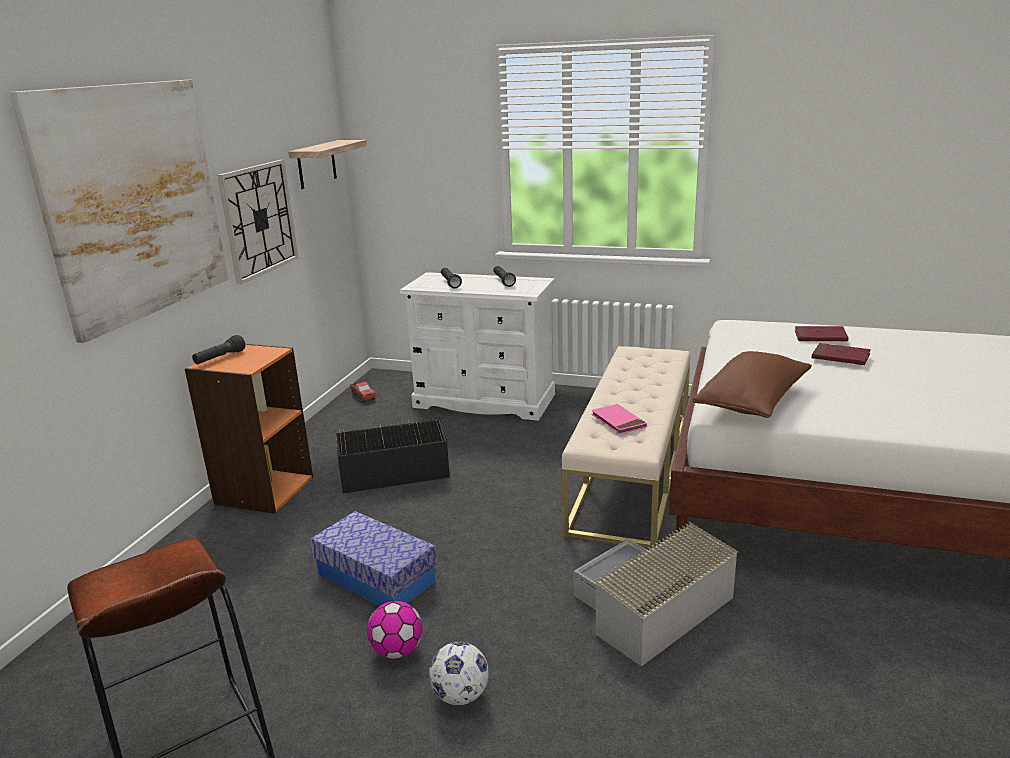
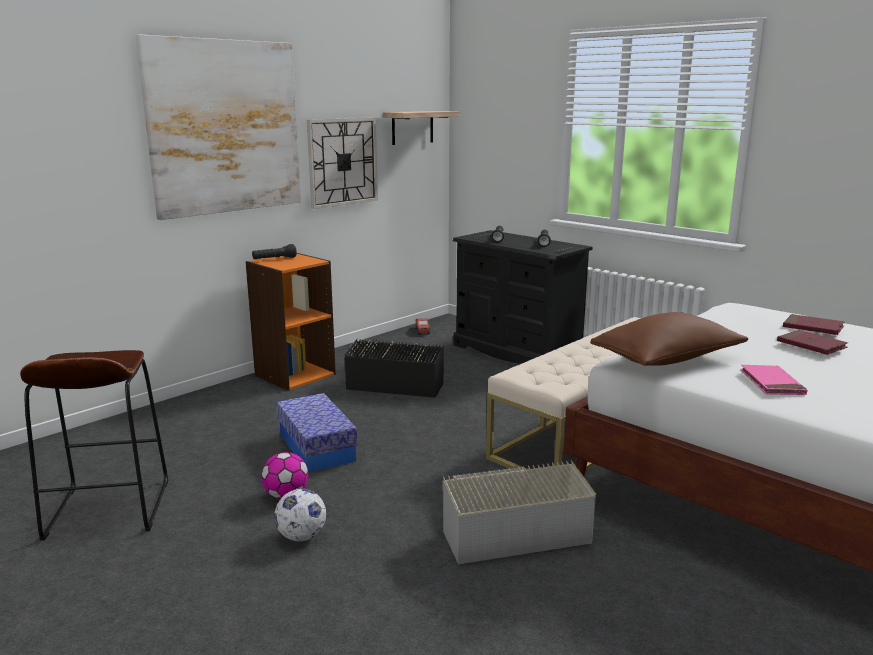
camera: 25 degrees right, 5 degrees down
white dresser [400,272,555,421] -> black dresser [453,230,593,364]
pink book [591,404,647,434] -> pink book moved to [740,365,808,395]

